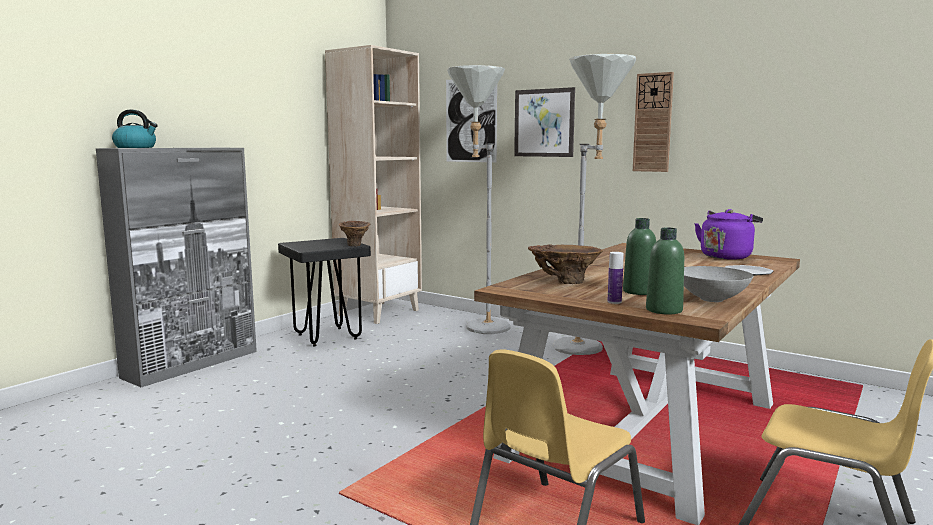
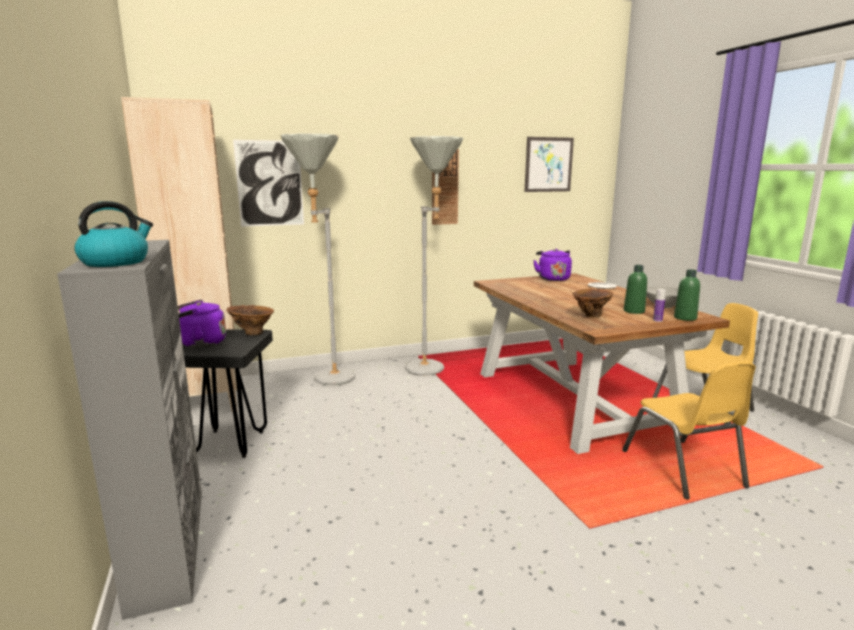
camera: 55 degrees left, 5 degrees up
picture [514,87,575,157] -> picture moved to [525,137,574,192]
none -> purple kettle [178,299,226,348]

